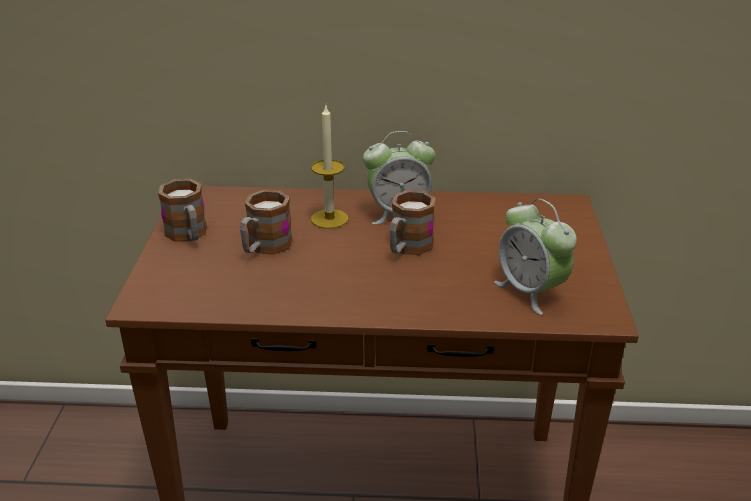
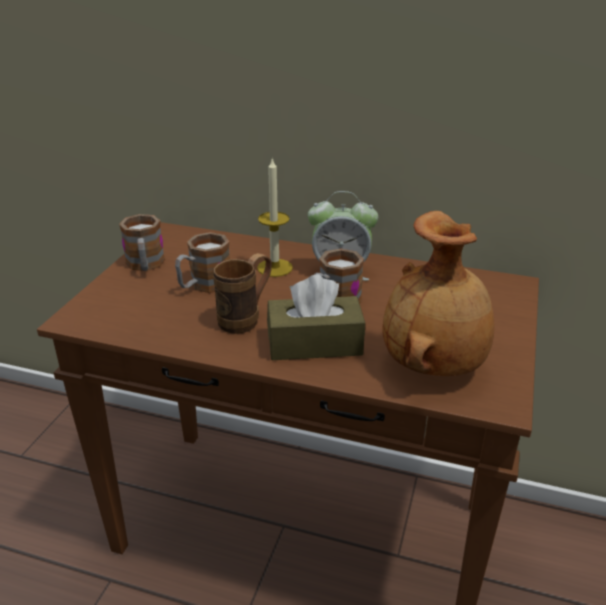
camera: 15 degrees right, 0 degrees up
alarm clock [494,199,577,315] -> brown vase [383,211,494,376]
none -> brown mug [213,253,272,334]
none -> brown tissue box [267,275,365,360]

